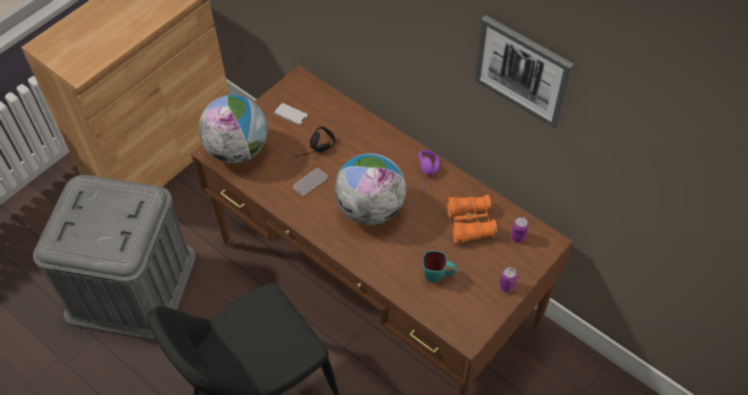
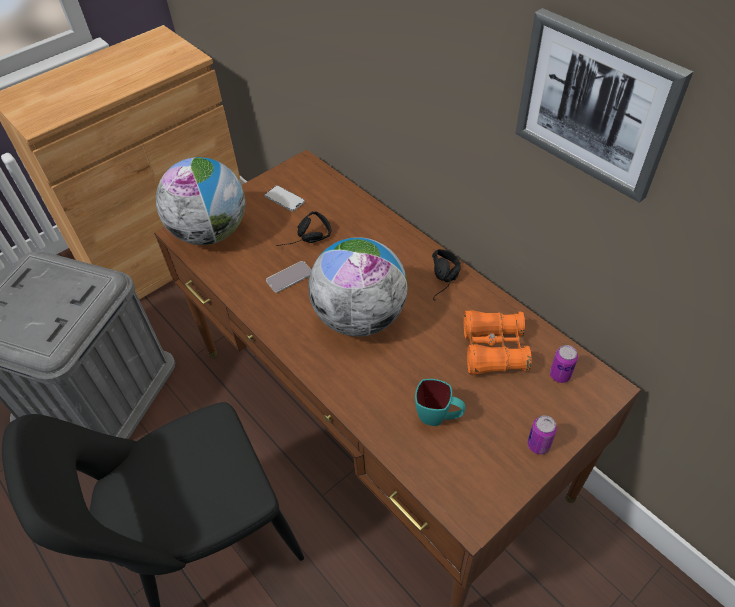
camera: 10 degrees right, 5 degrees down
purple headphones [418,150,440,191] -> black headphones [432,249,461,301]

